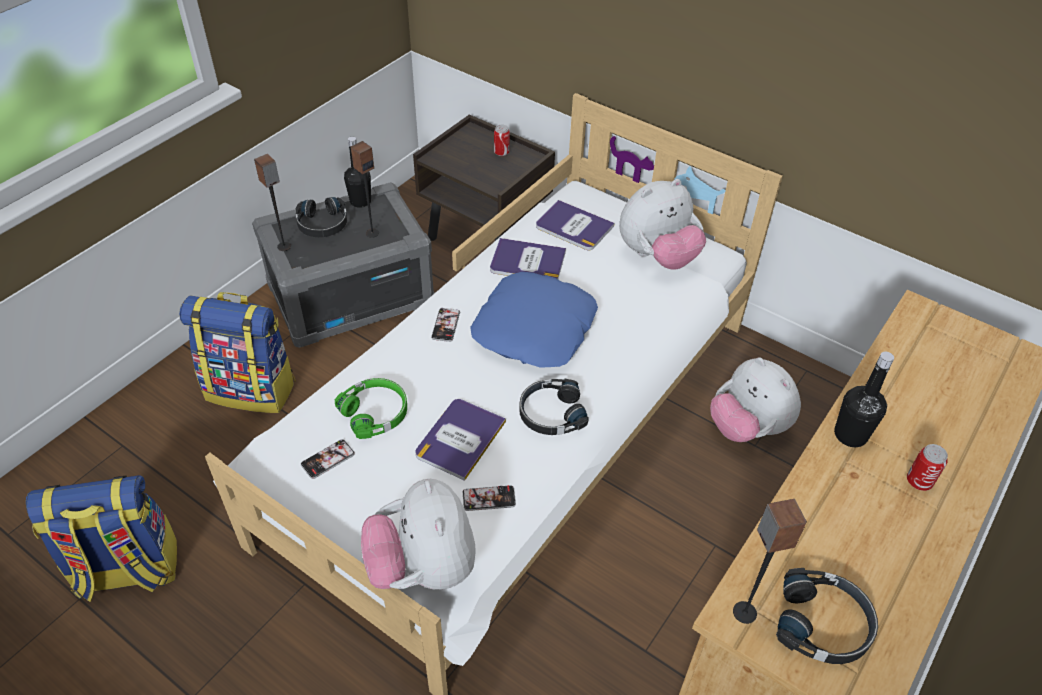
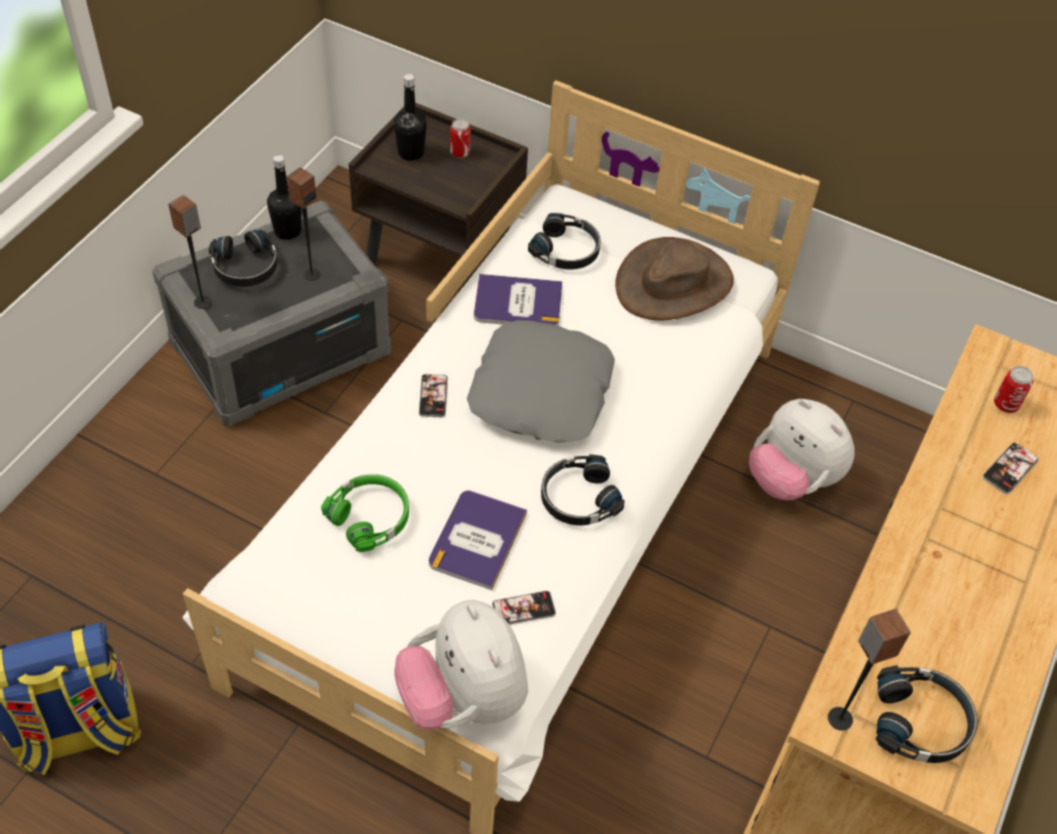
camera: 10 degrees left, 5 degrees up
backpack [179,292,295,413] -> none
phone [301,439,355,479] -> phone moved to [982,443,1039,494]
blue pillow [470,272,598,368] -> grey pillow [467,320,615,443]
book [536,200,615,250] -> black headphones [528,213,601,269]
plush toy [619,179,706,269] -> brown hat [615,237,734,320]
black bottle [834,352,894,447] -> black bottle moved to [394,74,427,161]
can [907,444,948,491] -> can moved to [994,366,1033,413]

